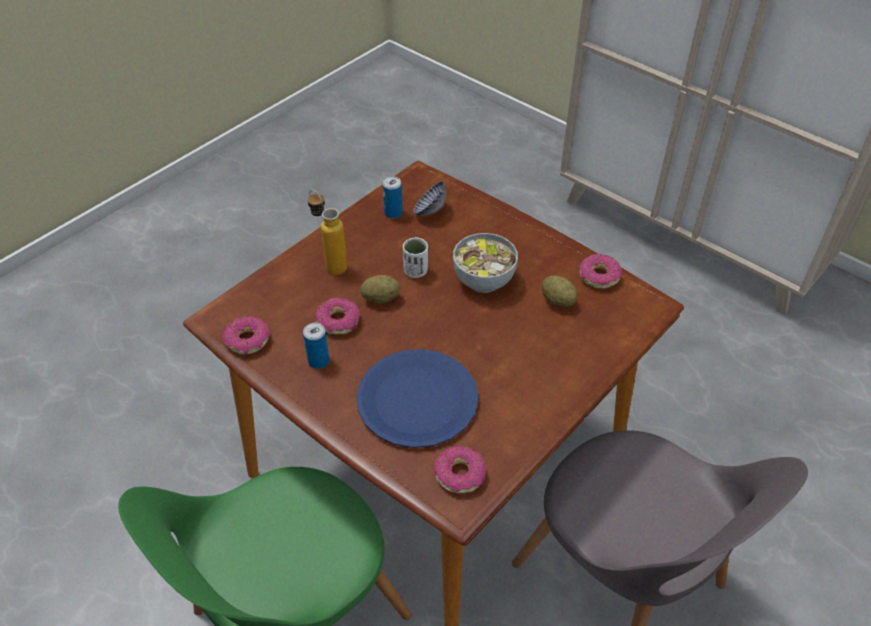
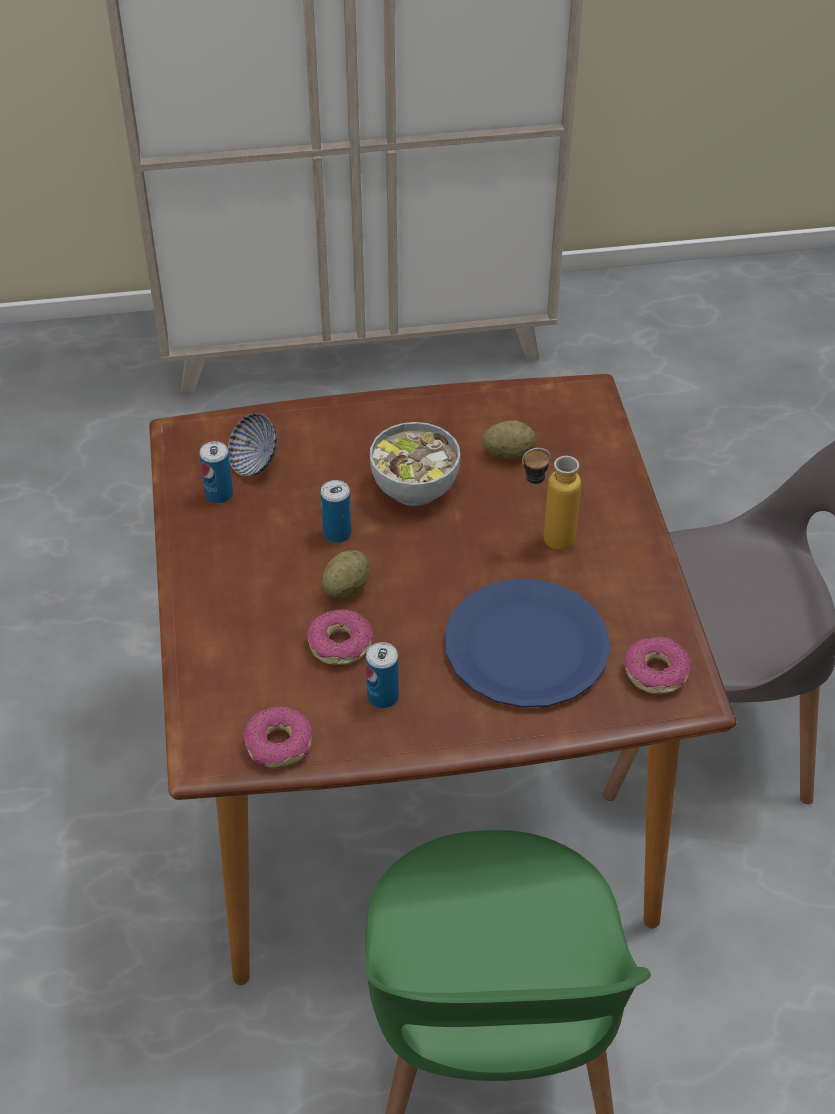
camera: 50 degrees left, 0 degrees up
bottle [308,189,348,275] -> bottle moved to [522,448,581,551]
white cup [403,237,428,278] -> can [321,480,352,543]
donut [579,254,622,289] -> none

